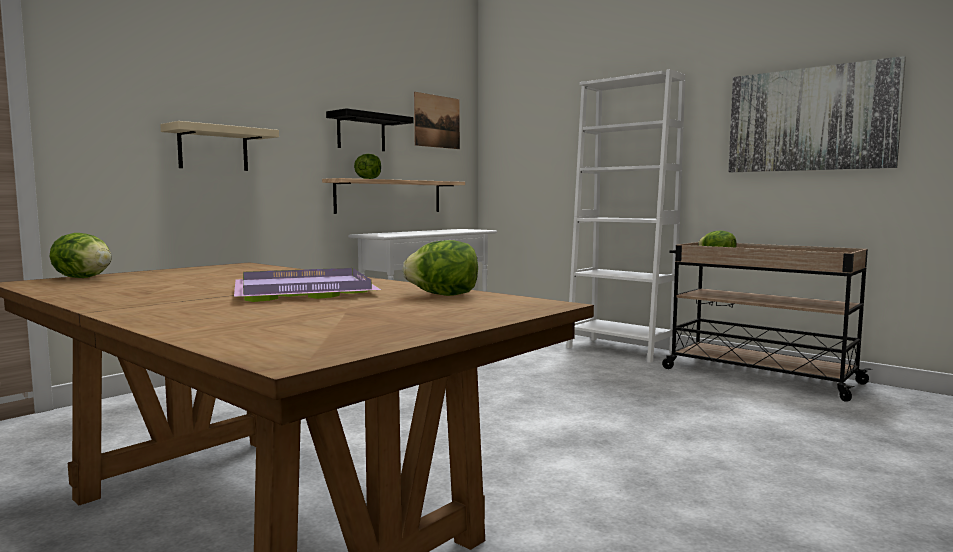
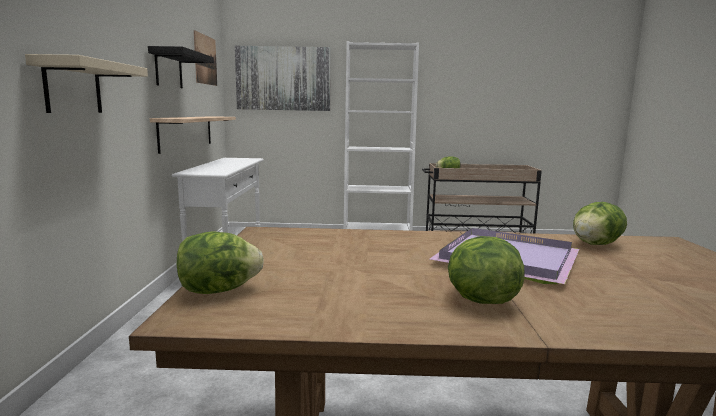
camera: 40 degrees left, 5 degrees up
lettuce [354,154,381,179] -> lettuce moved to [448,236,525,304]
picture [728,56,906,172] -> picture moved to [235,46,331,111]

